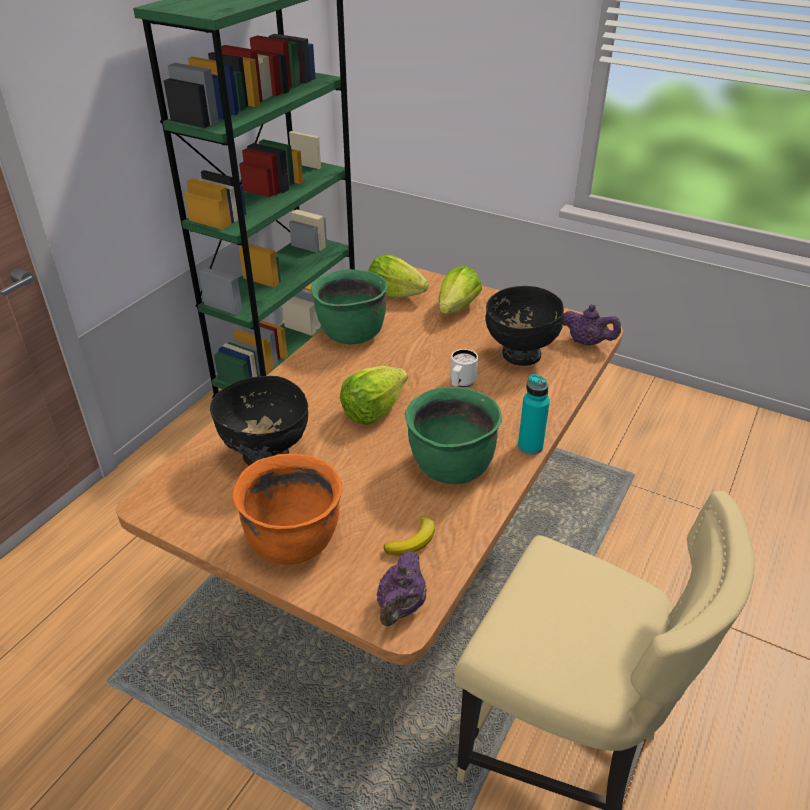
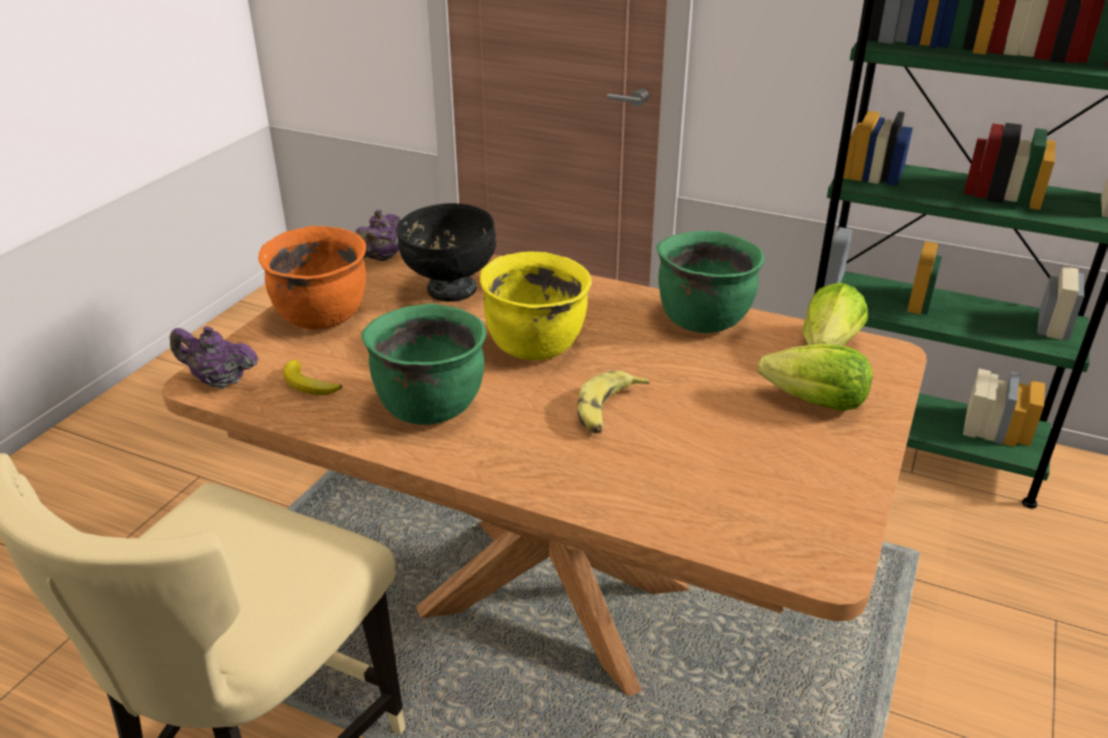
camera: 85 degrees right, 5 degrees down
lettuce [340,366,408,425] -> yellow cooking pot [480,251,592,360]
white mug [450,349,478,387] -> banana [577,371,650,434]
black bowl [486,286,564,366] -> none
turquoise bottle [518,374,550,455] -> none
purple teapot [562,305,621,346] -> purple teapot moved to [355,210,400,261]

